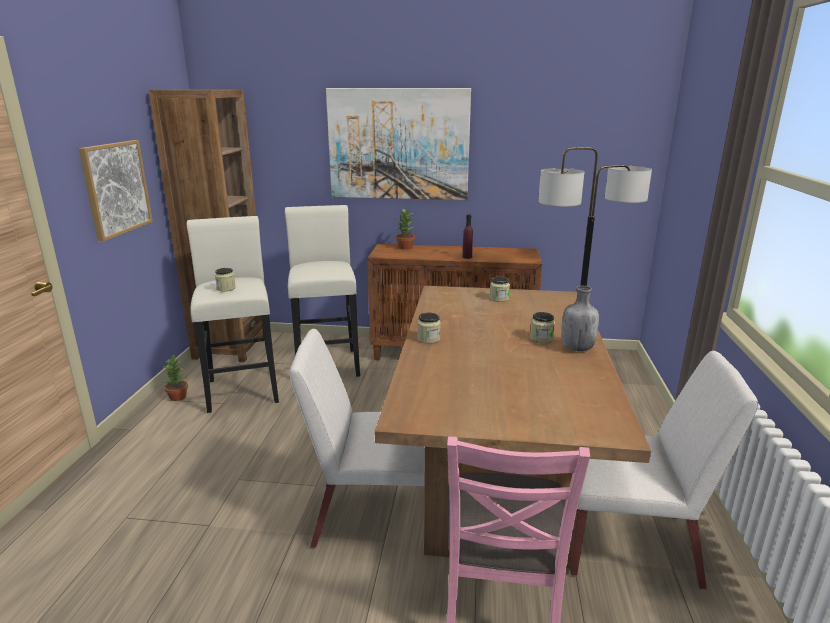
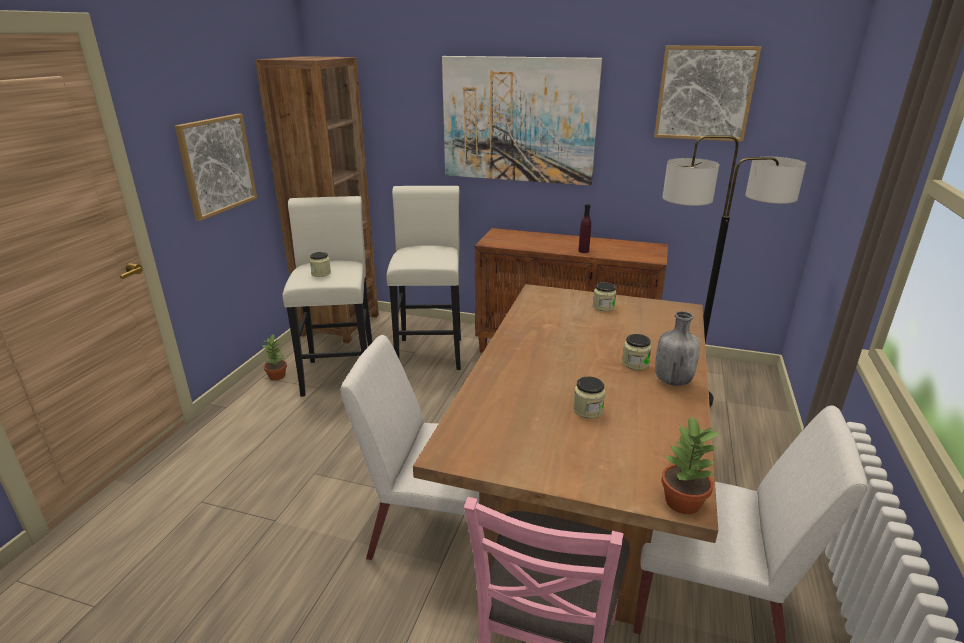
camera: 10 degrees right, 5 degrees up
potted plant [396,208,415,250] -> potted plant moved to [661,414,721,514]
jar [417,313,441,344] -> jar moved to [573,377,605,419]
none -> picture [654,46,761,142]

